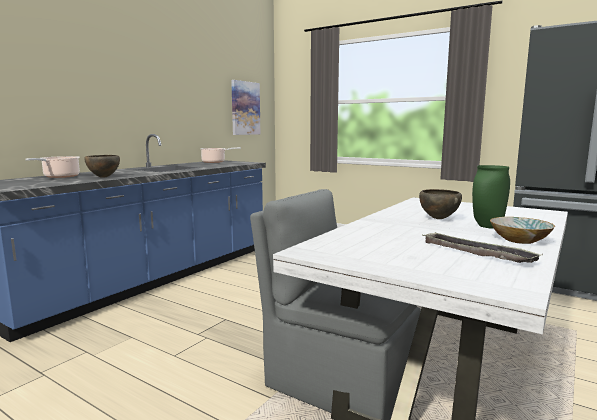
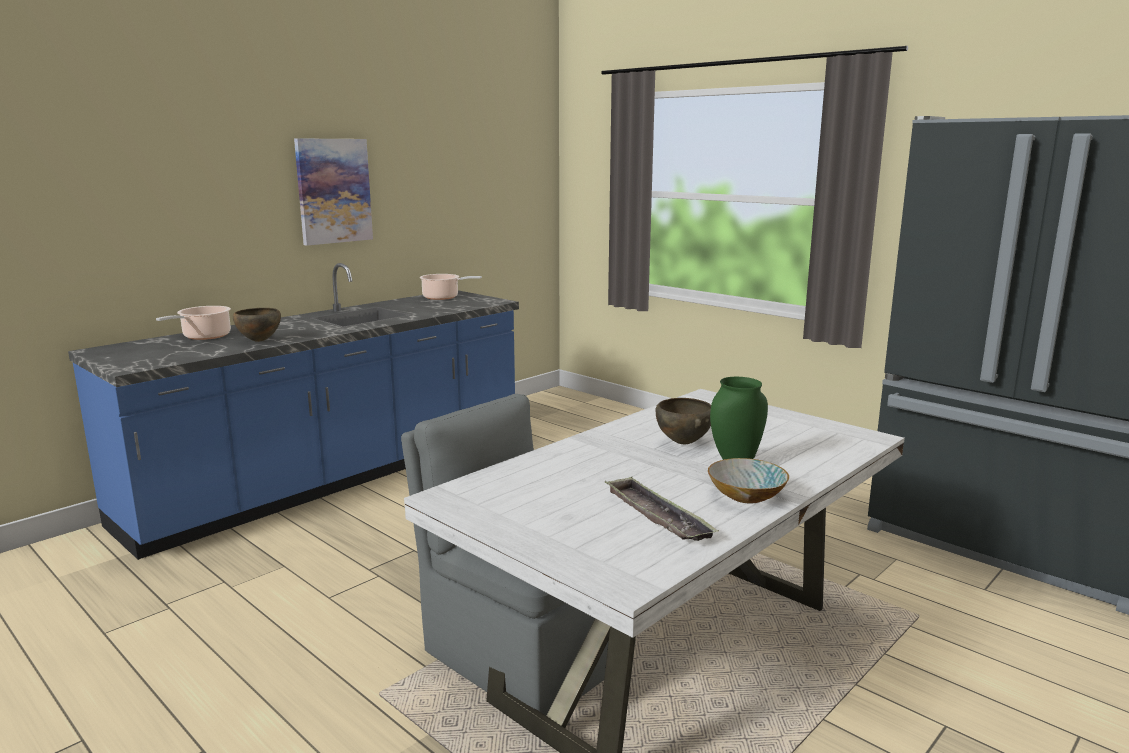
camera: 10 degrees right, 5 degrees up
picture [231,80,260,135] -> picture moved to [294,138,373,246]

